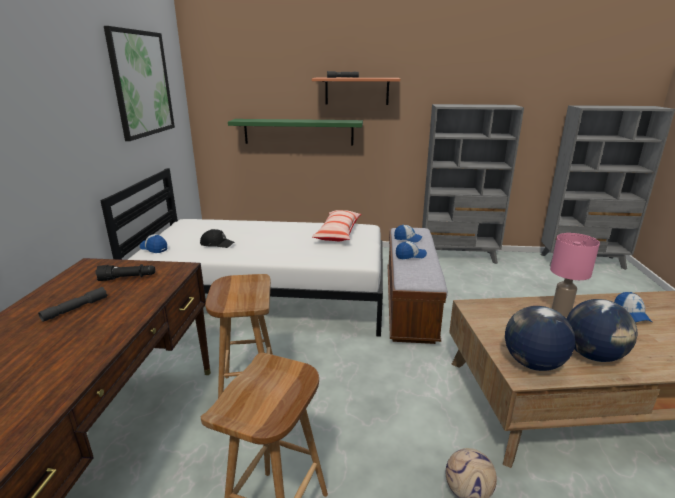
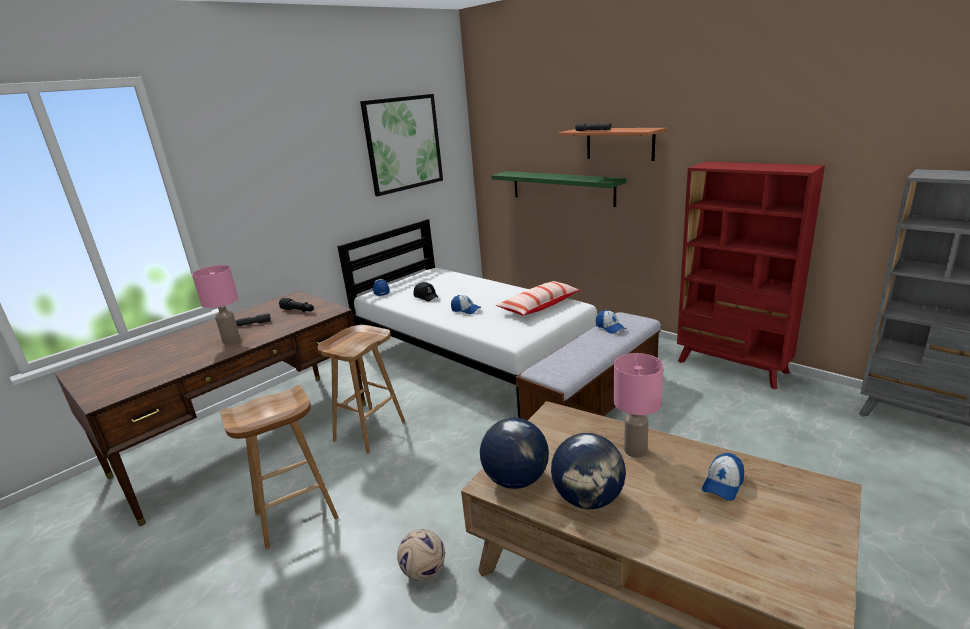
camera: 40 degrees right, 0 degrees up
cap [396,241,427,259] -> cap moved to [451,295,481,314]
grey bookcase [422,104,524,264] -> red bookcase [677,161,825,389]
none -> pink table lamp [192,265,240,344]

